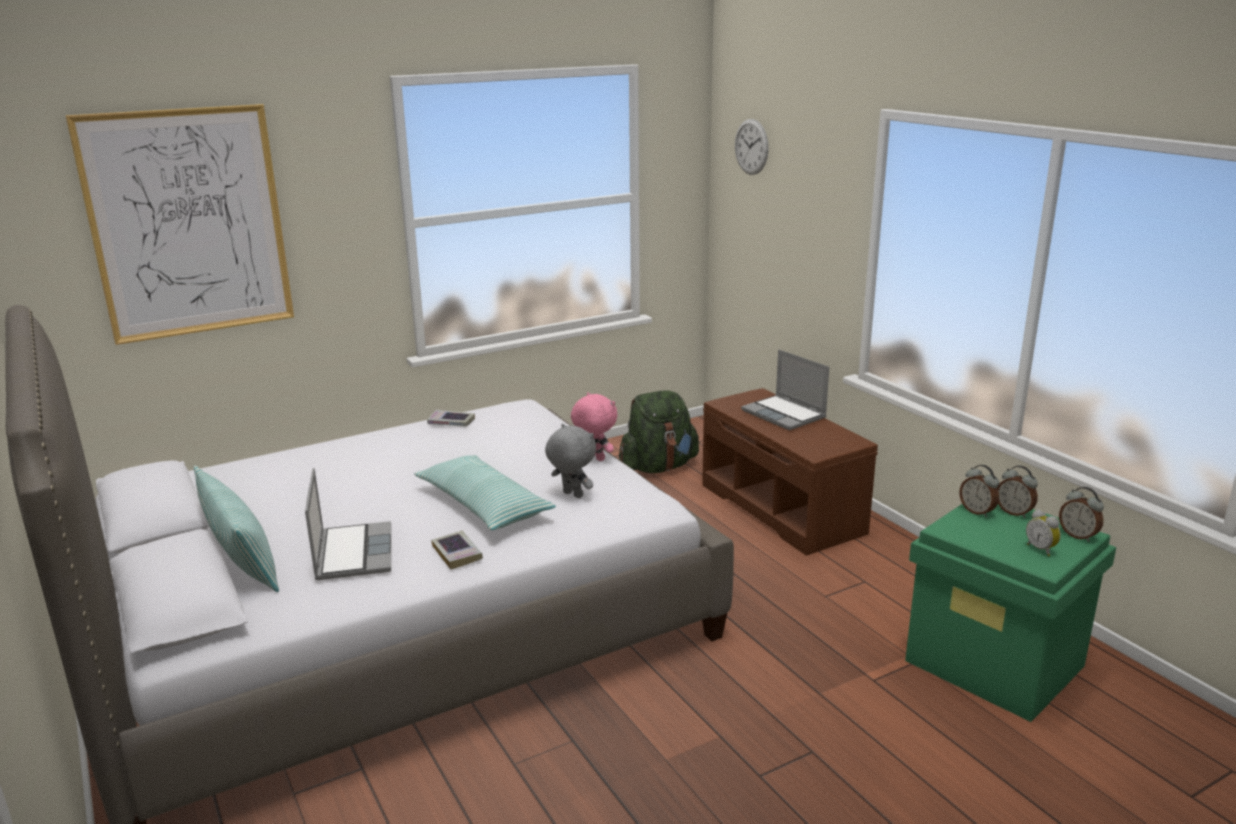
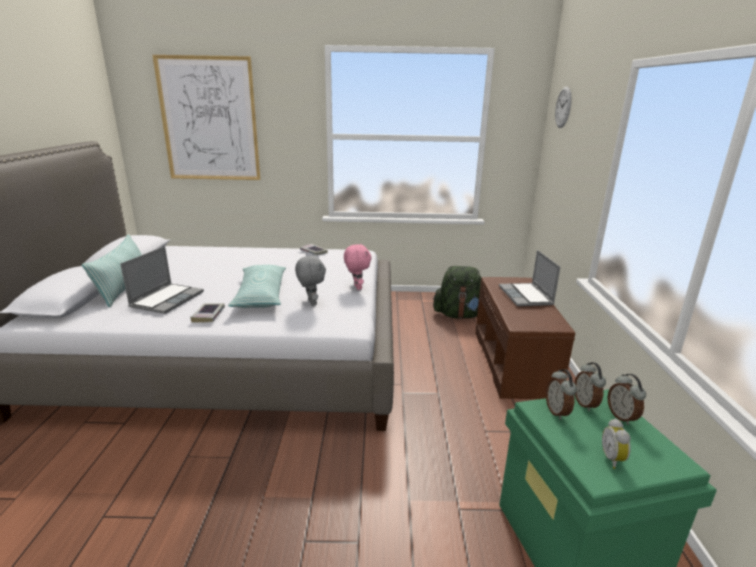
camera: 30 degrees right, 0 degrees up
alarm clock [1059,487,1104,542] -> alarm clock moved to [546,369,577,420]

